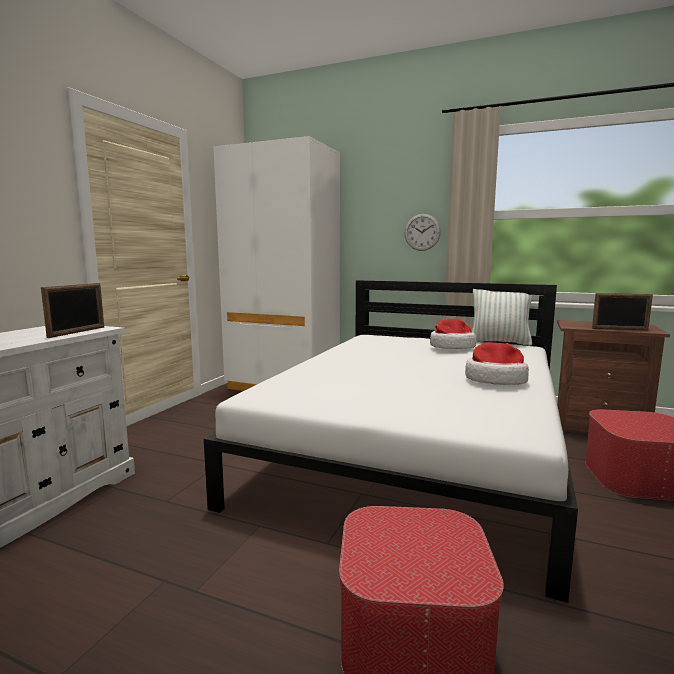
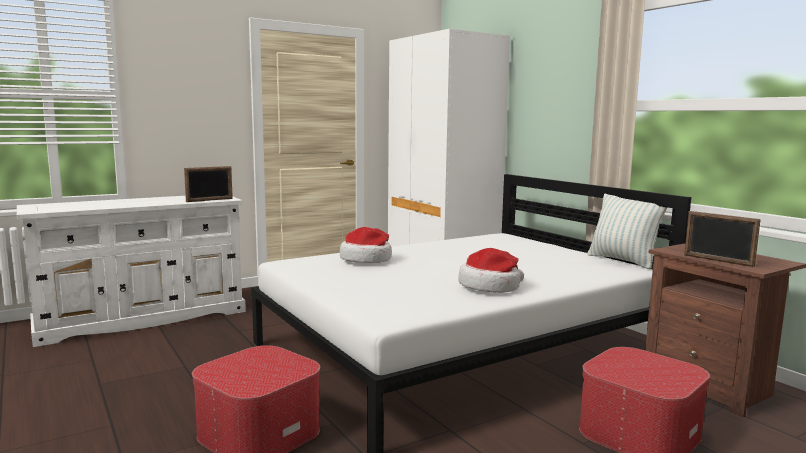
camera: 35 degrees right, 0 degrees up
wall clock [405,214,441,251] -> none
hat [430,319,476,349] -> hat moved to [340,227,392,263]

